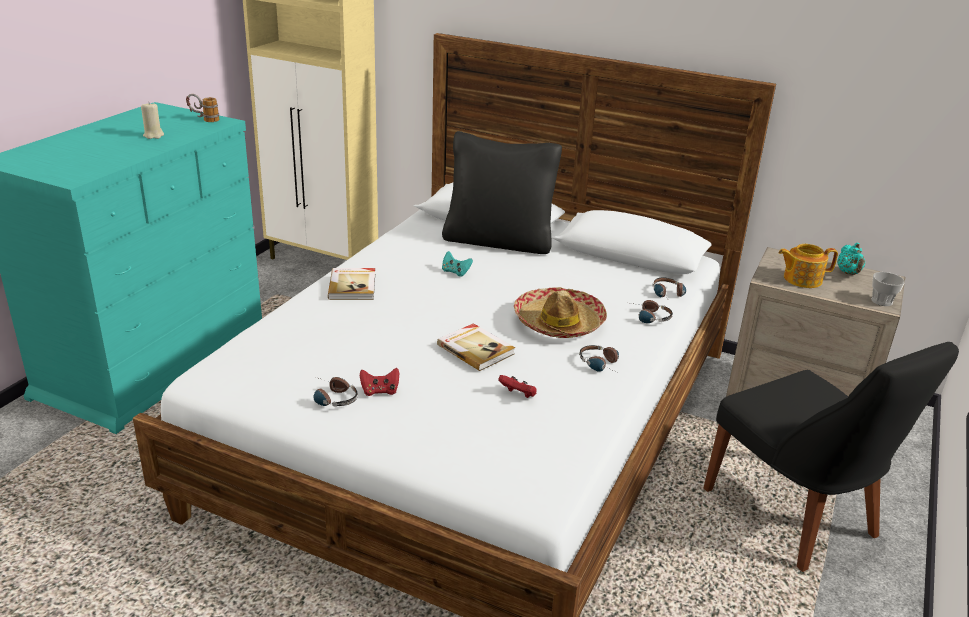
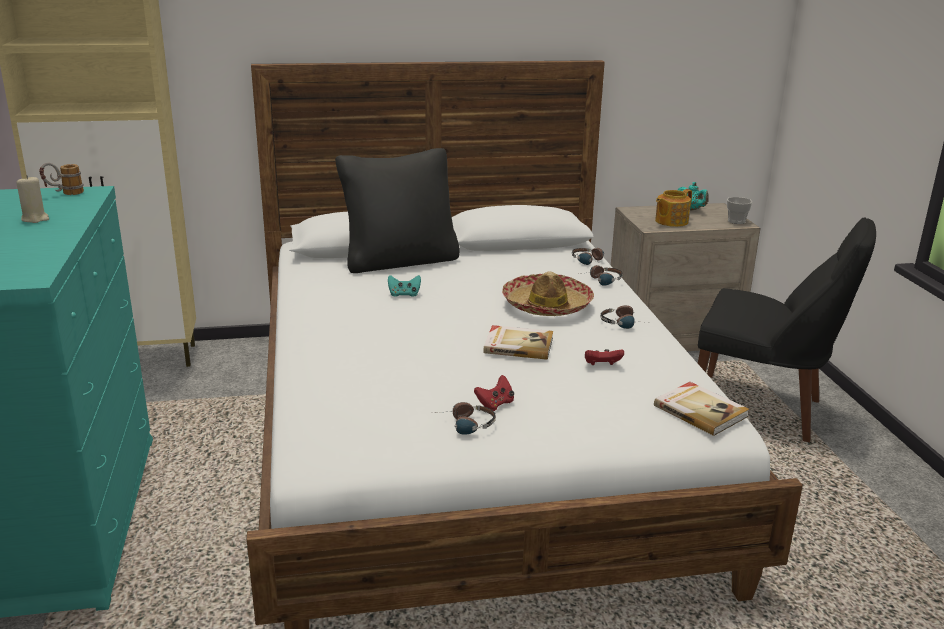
camera: 35 degrees left, 5 degrees down
book [328,268,375,300] -> book moved to [654,382,749,436]

